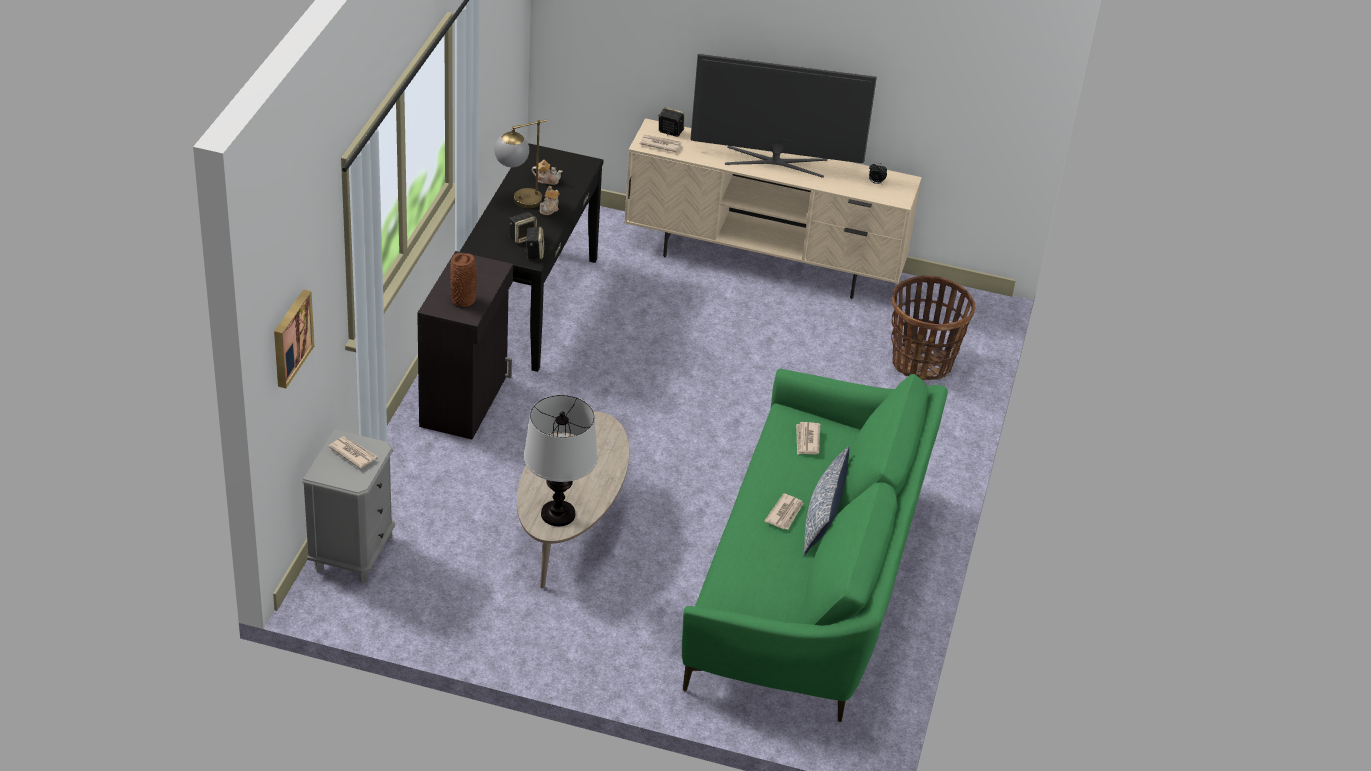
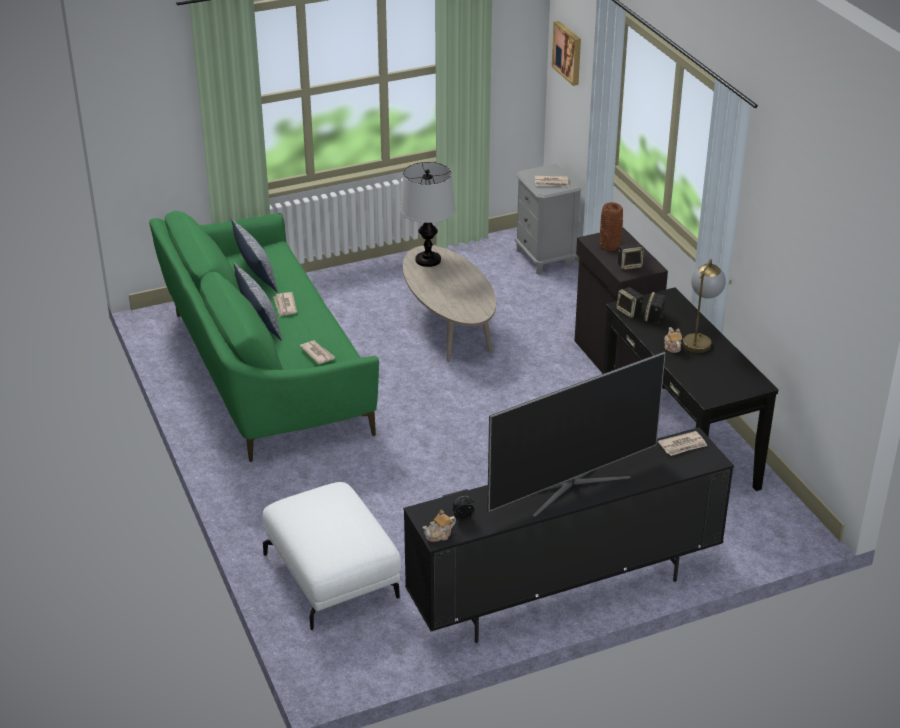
camera: 145 degrees right, 5 degrees down
teapot [532,160,563,185] -> teapot moved to [423,510,456,542]
beige tv stand [624,118,922,299] -> black tv stand [403,427,734,643]
speaker [658,107,684,137] -> speaker moved to [618,243,644,270]
basket [891,276,975,380] -> white ottoman [263,482,401,630]
none -> pillow [231,219,278,292]

